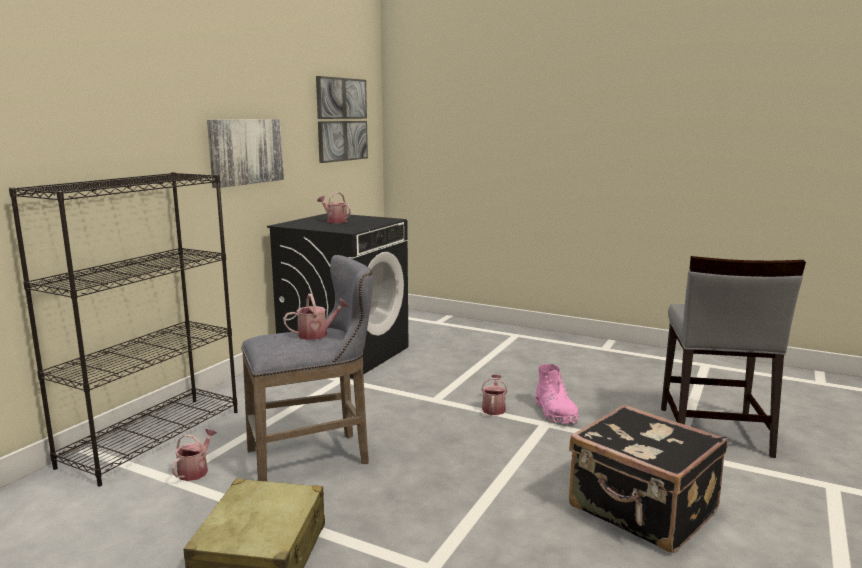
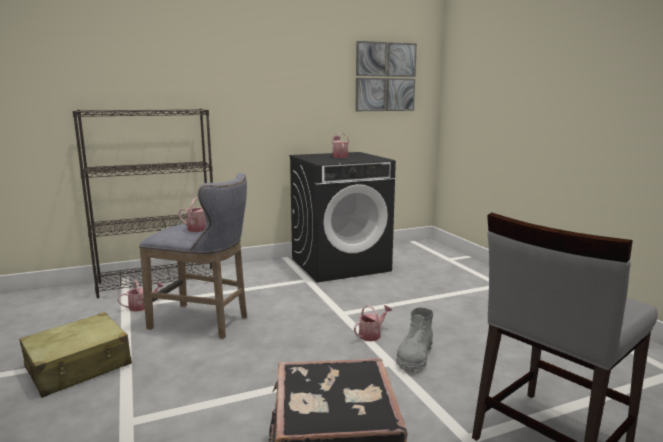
camera: 40 degrees right, 0 degrees up
picture [207,119,284,188] -> none
pink boot [535,364,579,425] -> grey boot [396,308,433,372]

